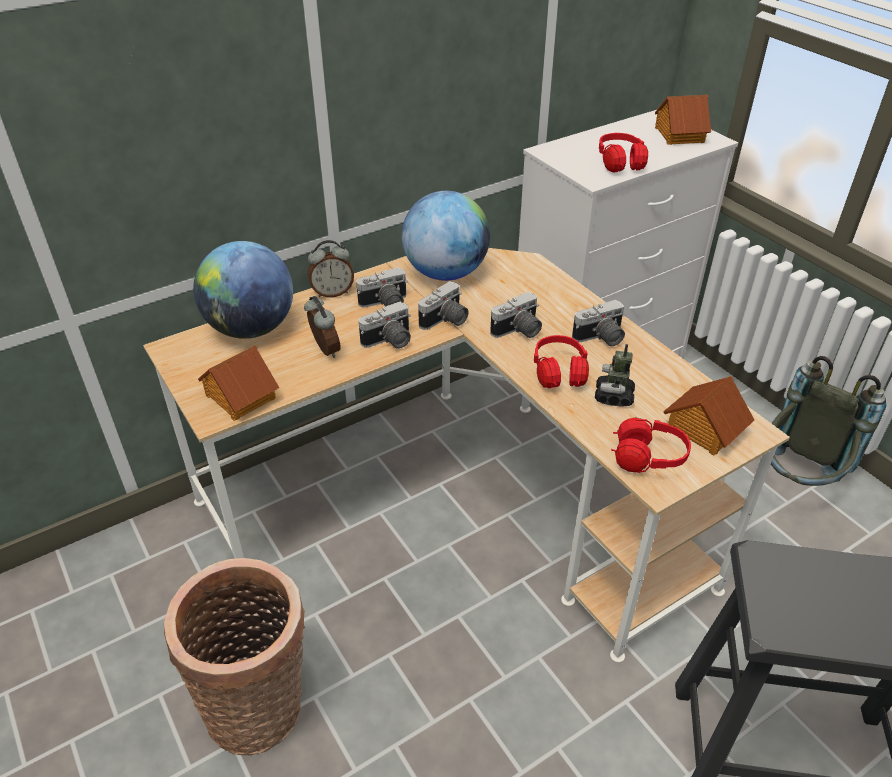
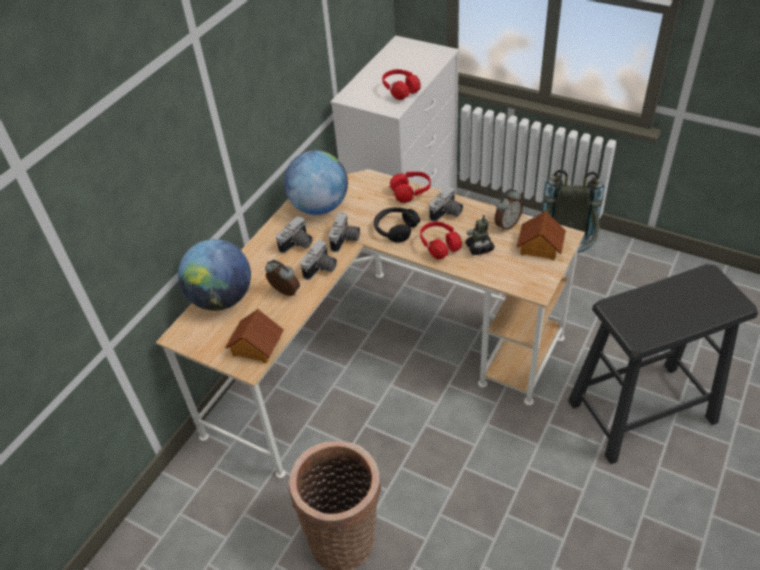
camera: 25 degrees left, 5 degrees up
alarm clock [308,240,354,297] -> alarm clock moved to [494,189,523,232]
camera [490,292,542,338] -> black headphones [374,207,420,243]
red headphones [611,418,691,473] -> red headphones moved to [388,171,431,203]
toy house [655,95,711,145] -> none

